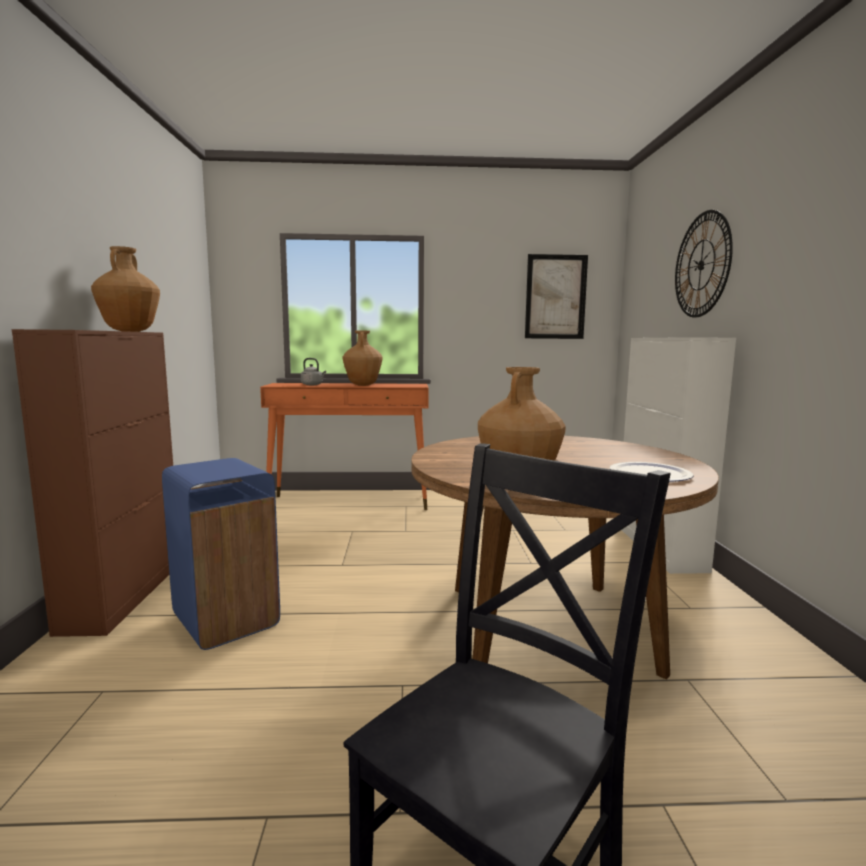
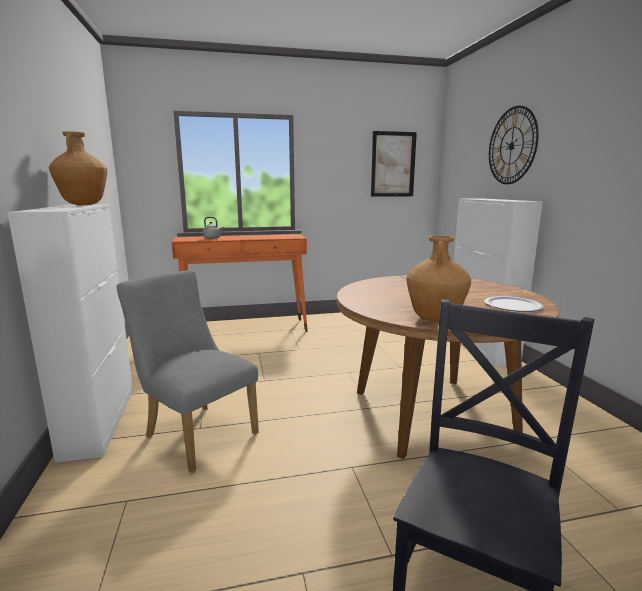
camera: 10 degrees left, 5 degrees up
brown cabinet [12,329,173,637] -> white cabinet [7,204,133,463]
blue trash can [162,458,280,650] -> grey chair [116,270,259,473]
brown vase [343,331,382,386] -> none

